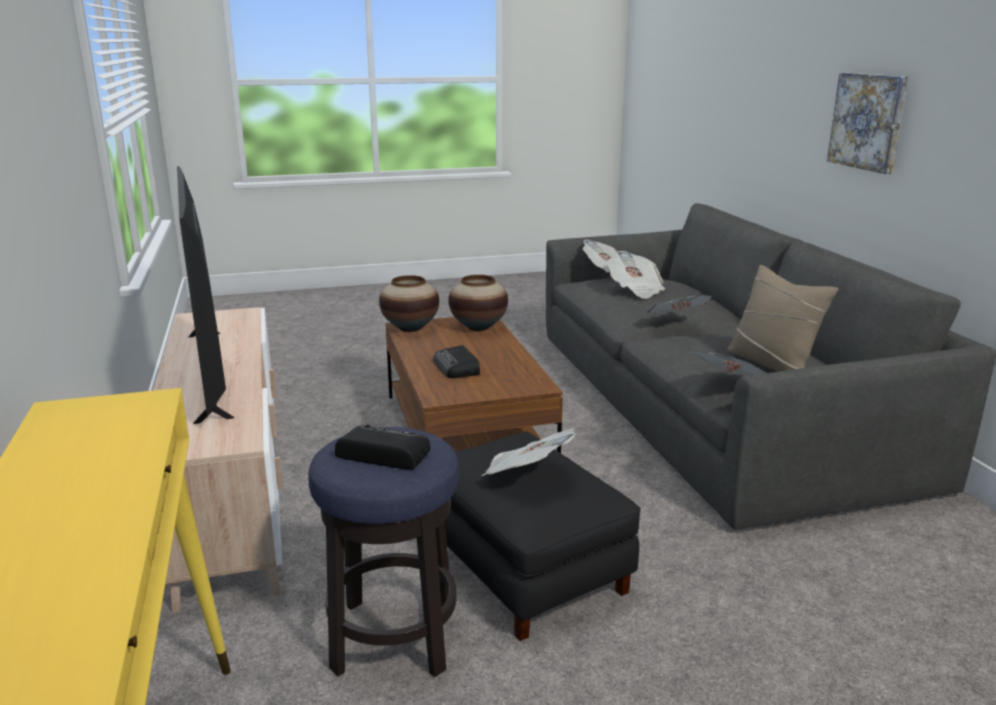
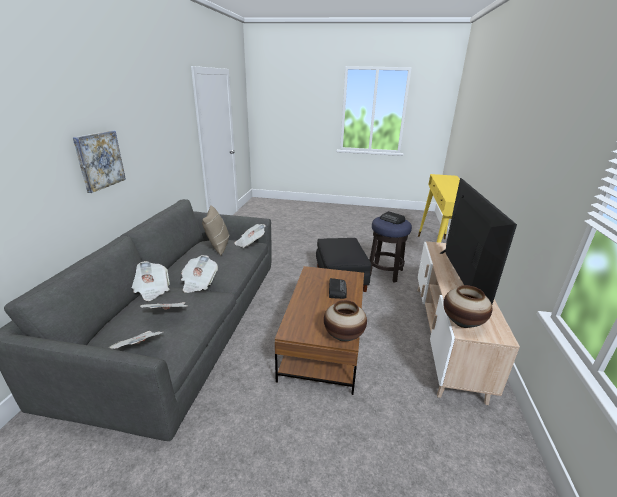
camera: 155 degrees left, 5 degrees up
vase [448,275,508,331] -> vase moved to [443,285,492,328]
newspaper [482,428,575,476] -> newspaper moved to [131,261,170,301]

